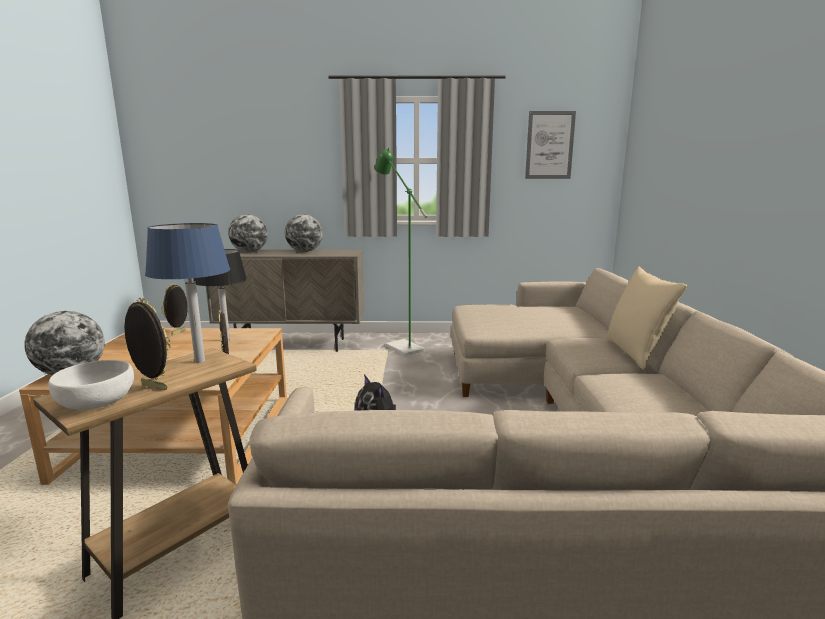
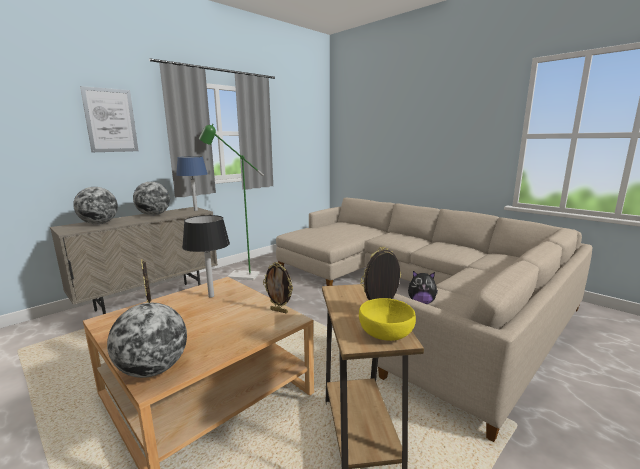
camera: 45 degrees left, 0 degrees up
white bowl [49,360,134,410] -> yellow bowl [359,298,416,341]
blue table lamp [145,223,230,363] -> blue table lamp moved to [176,156,207,211]
picture [525,111,576,179] -> picture moved to [80,86,138,152]
beige pillow [607,266,687,370] -> none

